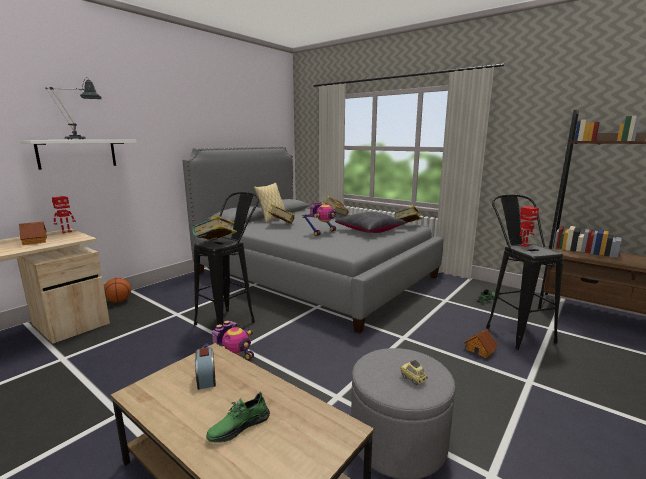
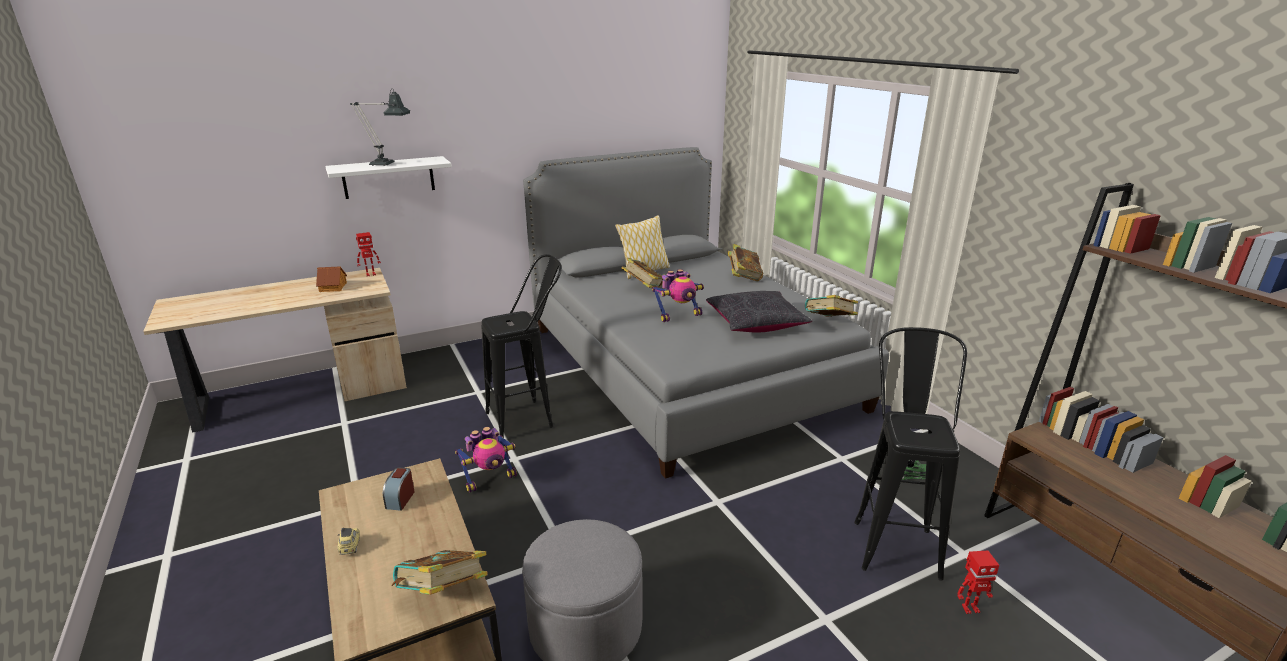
camera: 25 degrees right, 10 degrees up
basketball [104,278,131,303] -> none
book [192,216,237,241] -> book moved to [391,550,488,595]
green shoe [206,392,270,443] -> none
toy car [400,360,428,385] -> toy car moved to [338,528,360,555]
toy house [464,329,498,358] -> none
toy robot [519,206,539,247] -> toy robot moved to [957,550,999,614]

